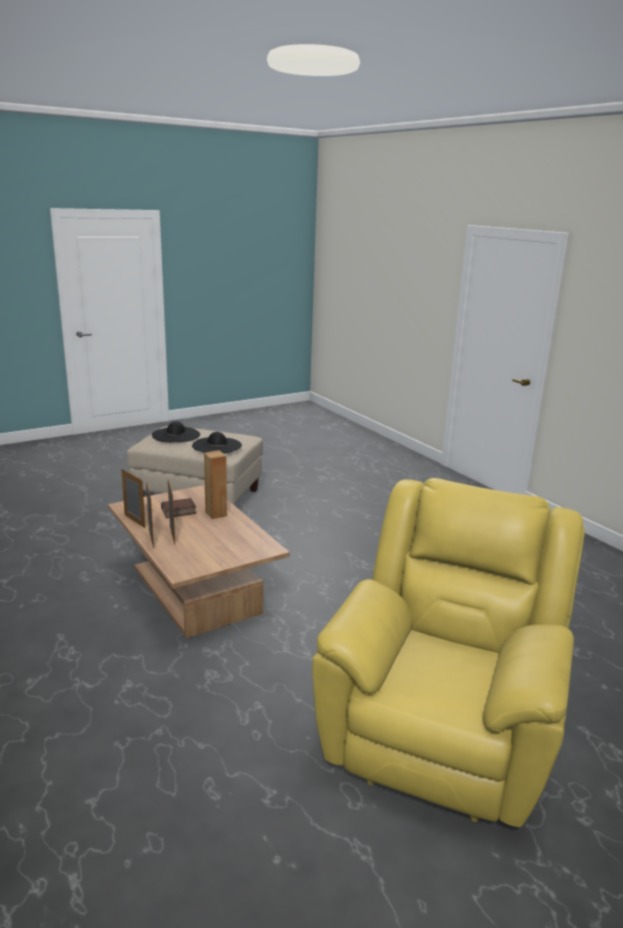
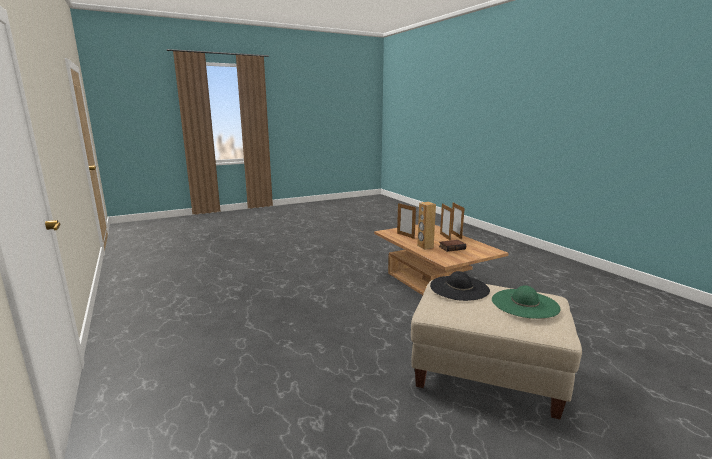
camera: 175 degrees left, 5 degrees down
picture frame [121,469,145,528] -> picture frame moved to [397,203,416,239]
black hat [152,421,200,442] -> green hat [492,285,561,319]
yellow armchair [312,478,585,827] -> none

